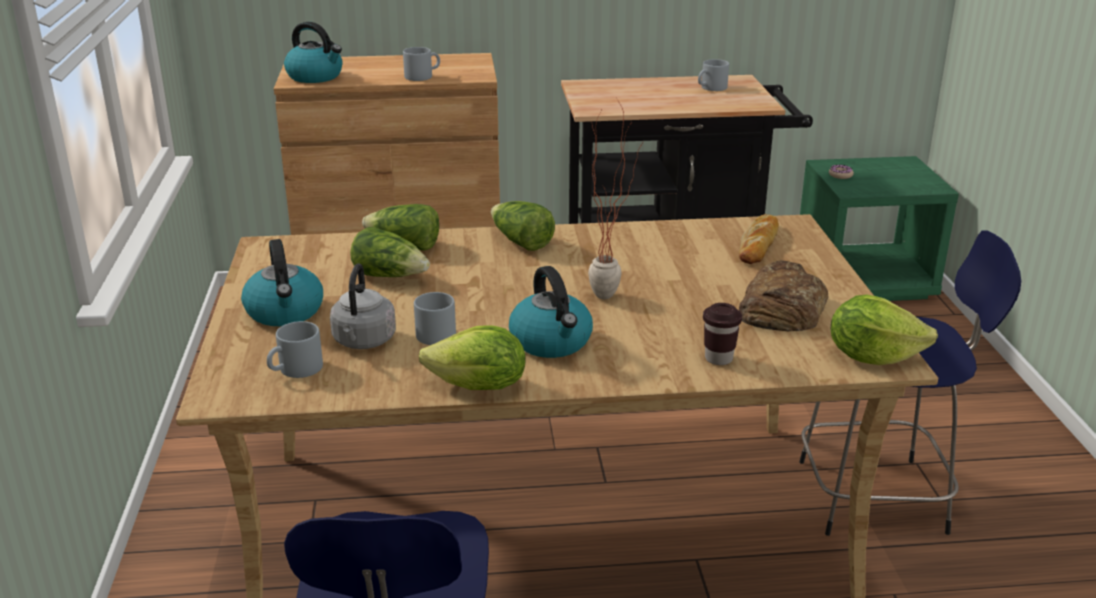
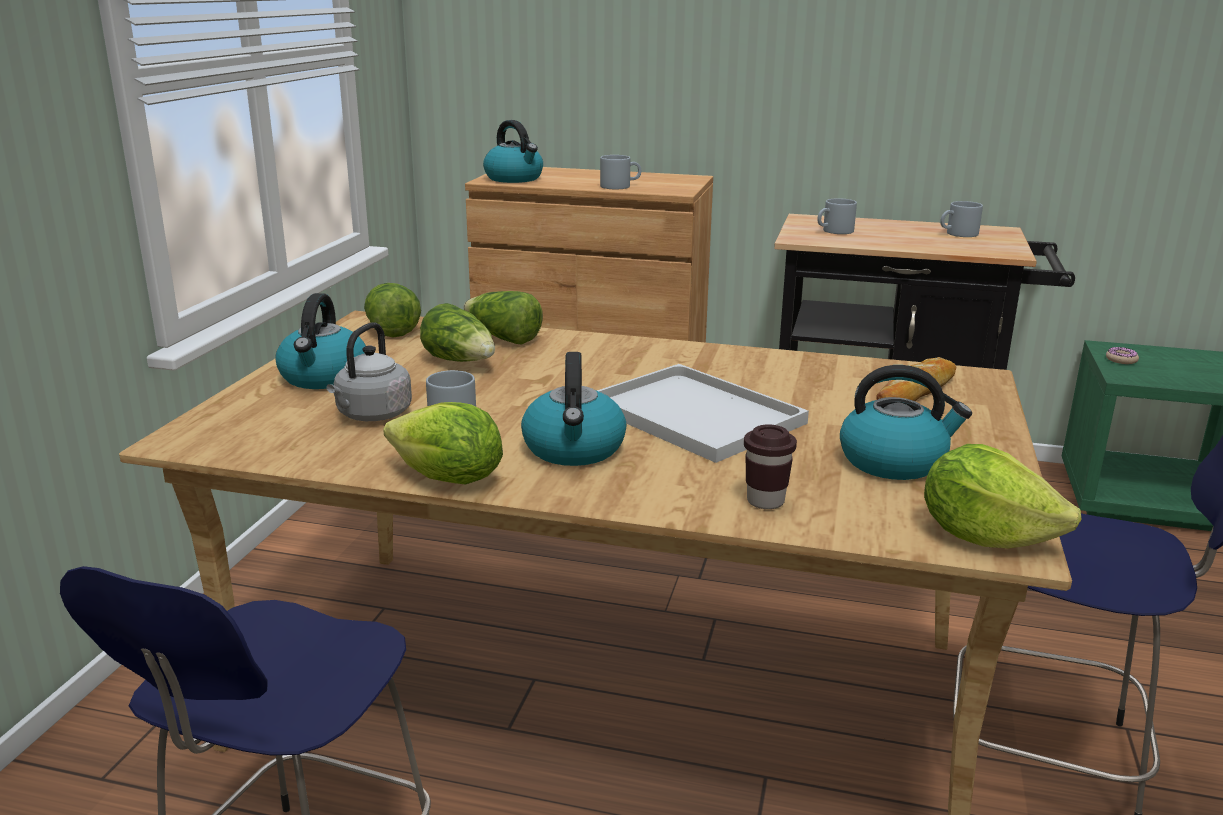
camera: 20 degrees right, 5 degrees down
grey mug [267,321,323,378] -> grey mug moved to [817,198,857,234]
lettuce [491,201,555,251] -> lettuce moved to [364,283,421,337]
potted plant [588,96,642,299] -> white tray [597,364,809,463]
bread [739,260,828,331] -> kettle [840,365,972,480]

